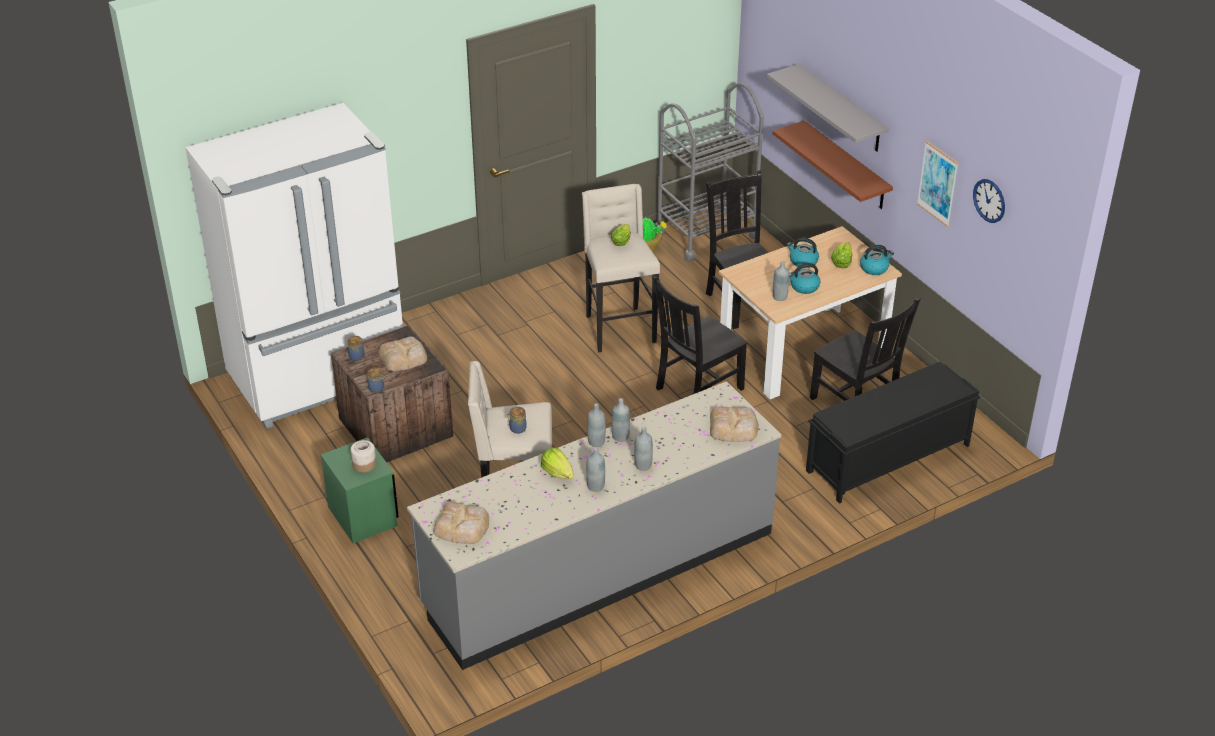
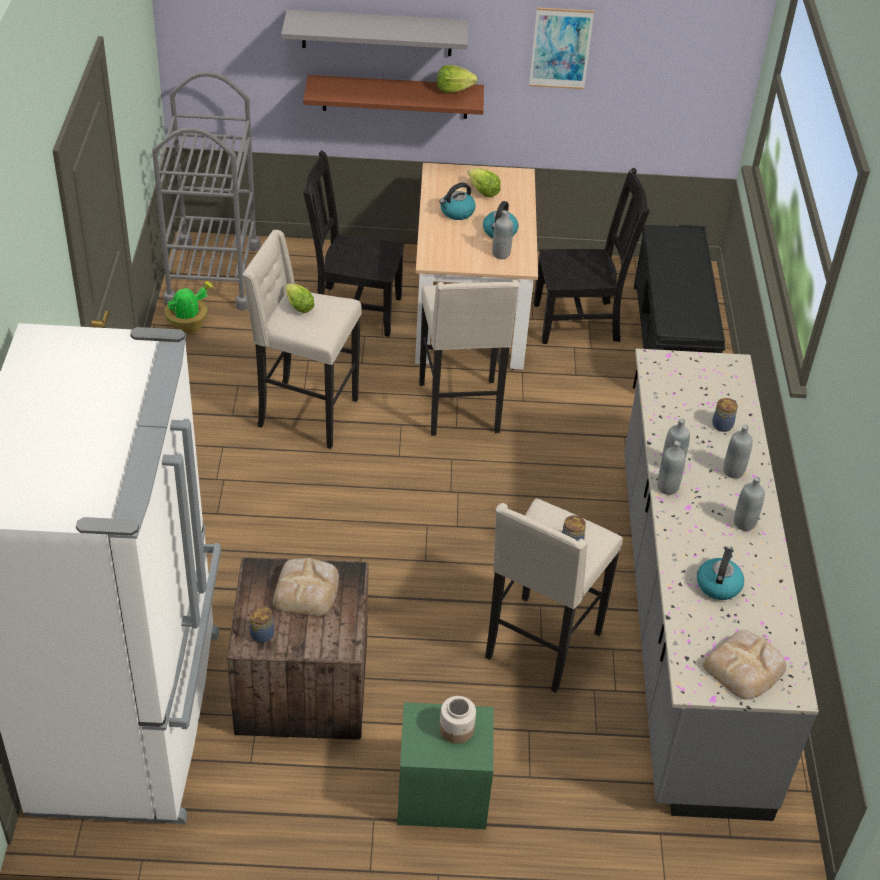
camera: 60 degrees left, 5 degrees up
jar [367,367,385,393] -> jar moved to [712,398,738,432]
lettuce [541,447,574,479] -> lettuce moved to [437,65,478,93]
black chair [653,276,747,394] -> beige stool [419,280,520,436]
bread [710,407,759,442] -> none
kettle [860,245,894,275] -> kettle moved to [697,547,744,600]
wall clock [973,179,1005,223] -> none

